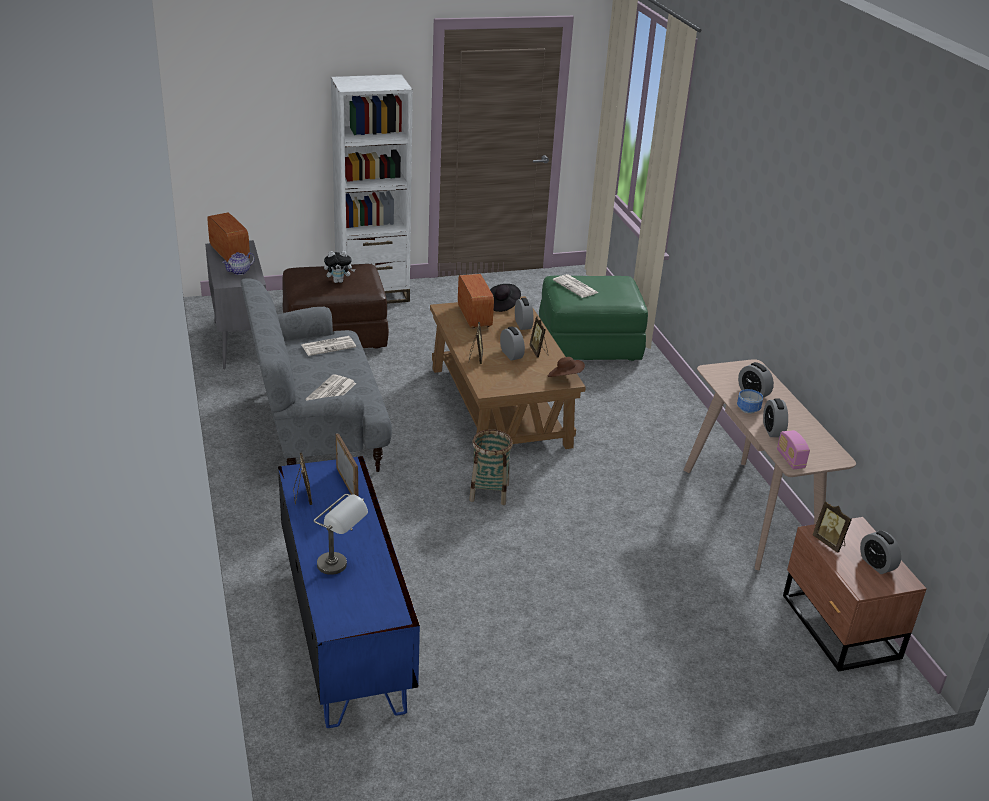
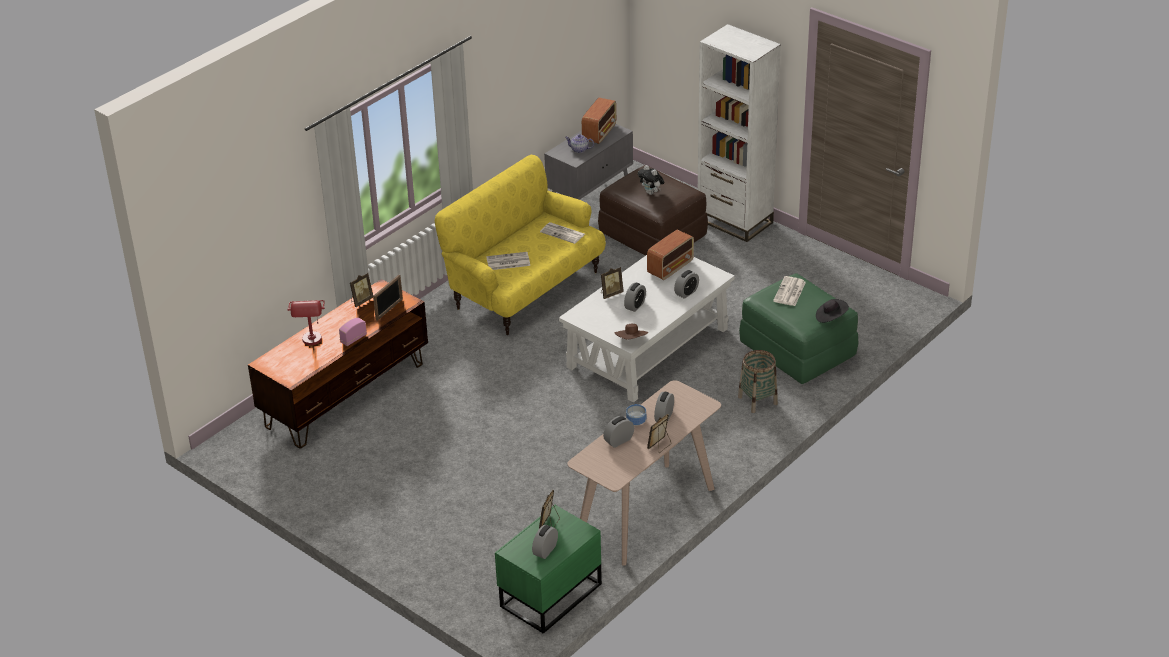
camera: 60 degrees right, 5 degrees up
grey sofa [241,278,392,472] -> yellow sofa [435,155,606,335]
blue tv stand [278,456,420,728] -> brown tv stand [248,279,428,449]
grey table lamp [313,494,368,575] -> red table lamp [288,300,325,345]
brown coffee table [430,296,586,456] -> white coffee table [559,255,735,403]
basket [469,429,513,505] -> basket moved to [738,350,778,413]
black hat [490,284,521,312] -> black hat moved to [816,299,849,323]
picture frame [529,316,548,358] -> picture frame moved to [647,414,671,453]
radio [777,430,810,469] -> radio moved to [339,318,367,346]
brown nightstand [783,517,927,672] -> green nightstand [495,505,602,634]

